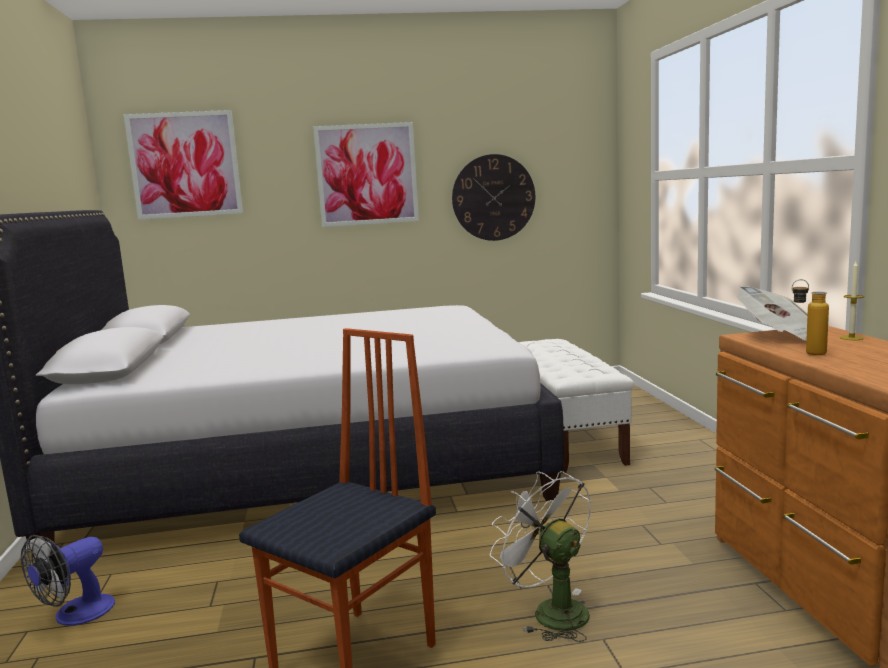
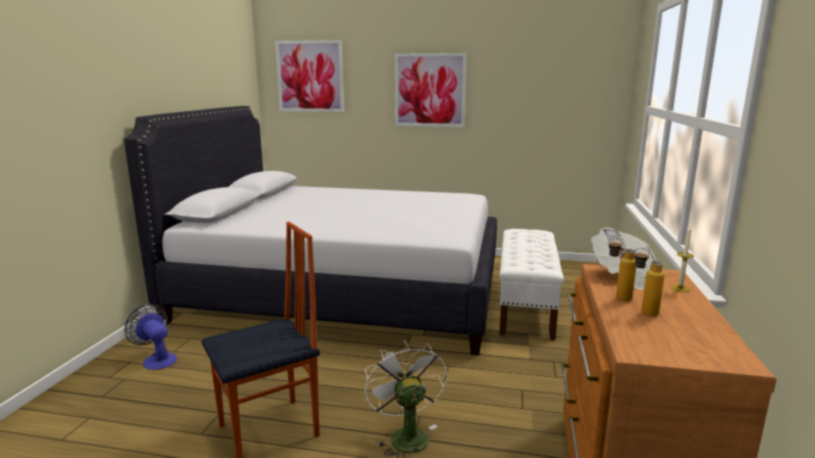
camera: 20 degrees right, 5 degrees up
fan [21,535,115,626] -> fan turned 75 degrees clockwise [124,304,177,370]
wall clock [452,154,535,241] -> none
none -> bottle [634,248,664,316]

